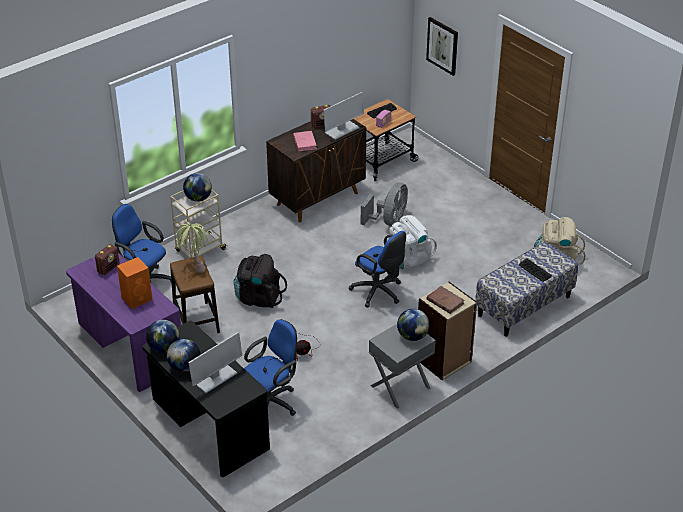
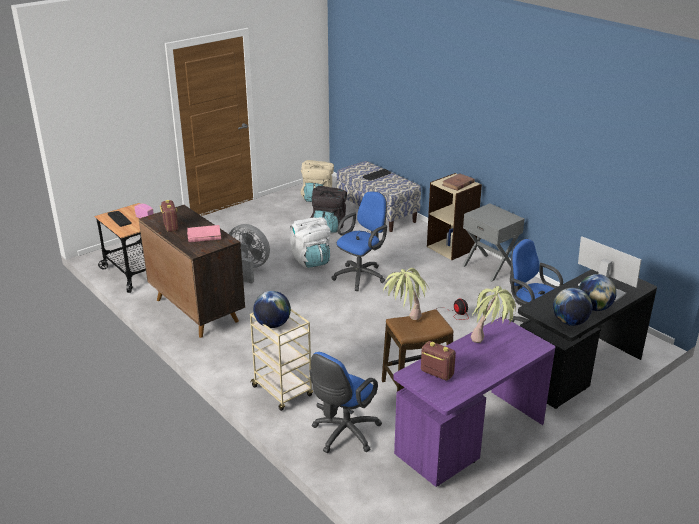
camera: 90 degrees left, 10 degrees down
orange speaker [117,257,152,309] -> potted plant [471,286,516,343]
black backpack [234,254,287,308] -> black backpack moved to [311,186,347,233]
monitor [323,92,364,140] -> none
globe [397,309,429,341] -> none
picture [426,17,458,76] -> none

